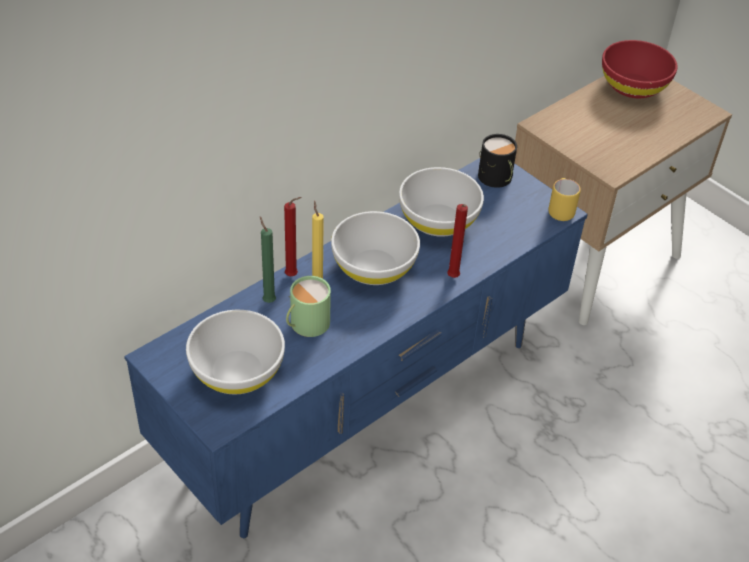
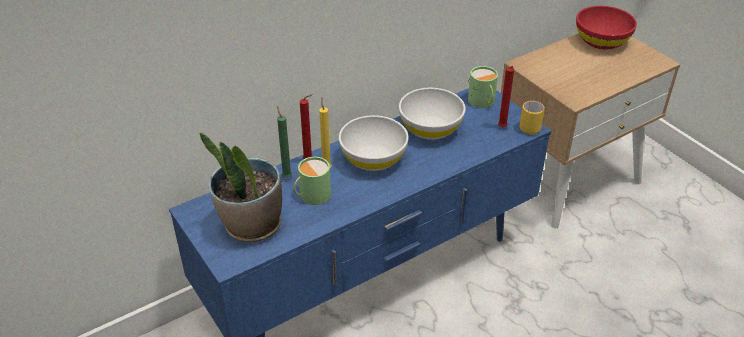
camera: 10 degrees right, 5 degrees down
white bowl [186,310,285,394] -> potted plant [200,132,282,242]
red candle [447,204,468,278] -> red candle moved to [498,66,514,127]
black mug [478,134,517,188] -> green mug [468,66,498,108]

